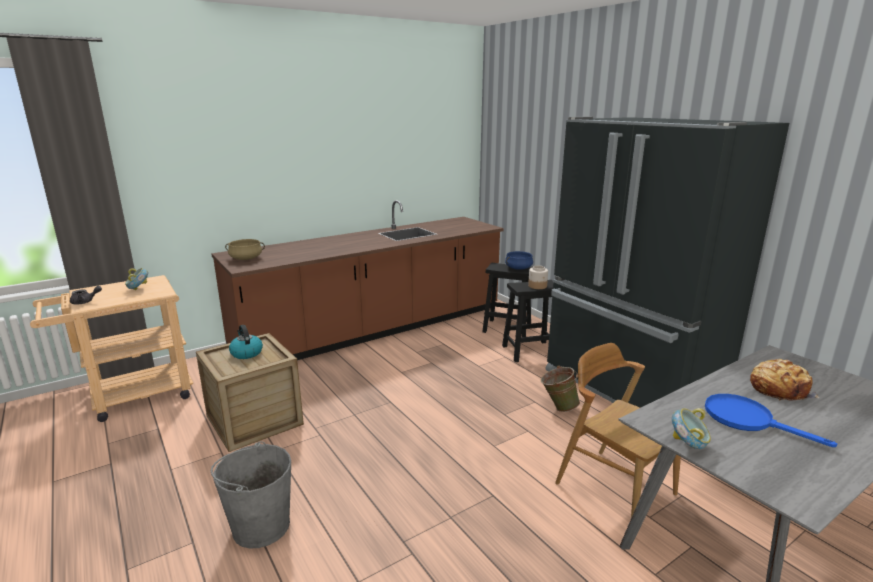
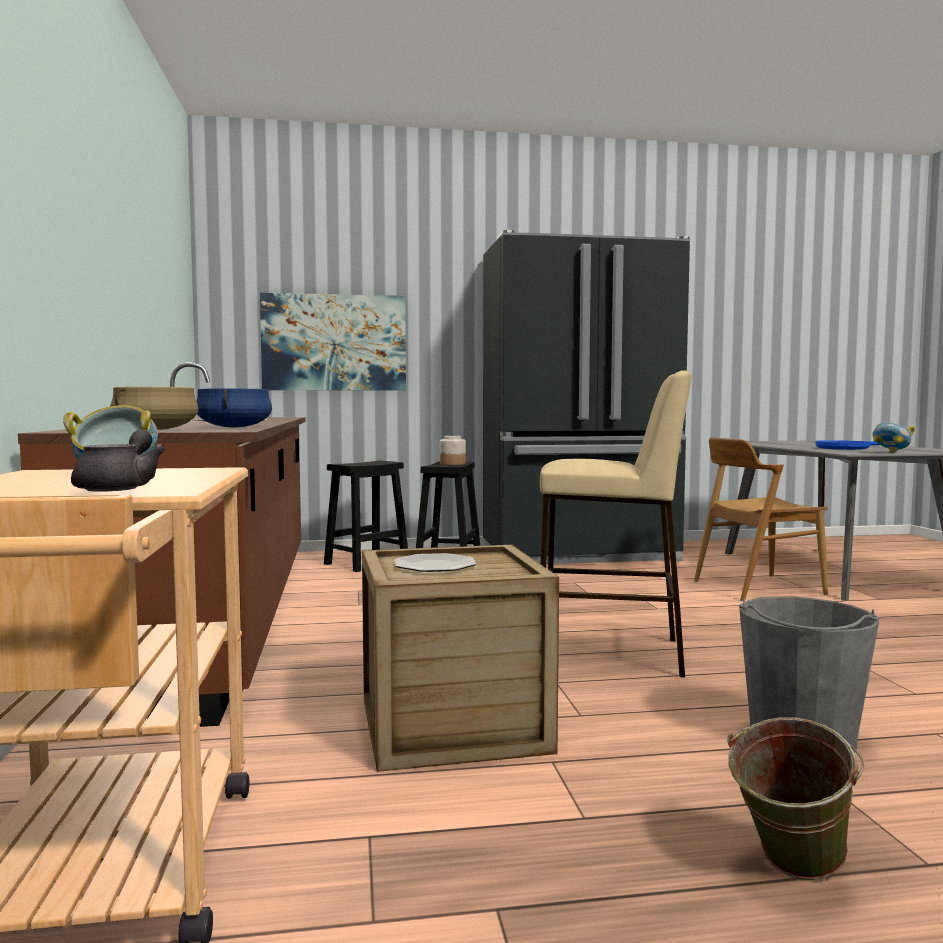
camera: 65 degrees left, 15 degrees down
kettle [229,325,263,359] -> plate [395,553,476,572]
blue cooking pot [505,251,533,270] -> blue cooking pot moved to [197,389,272,428]
green bucket [541,365,580,412] -> green bucket moved to [727,717,864,880]
bread [750,359,820,401] -> none
none -> picture [260,293,406,391]
none -> beige stool [540,370,692,678]

